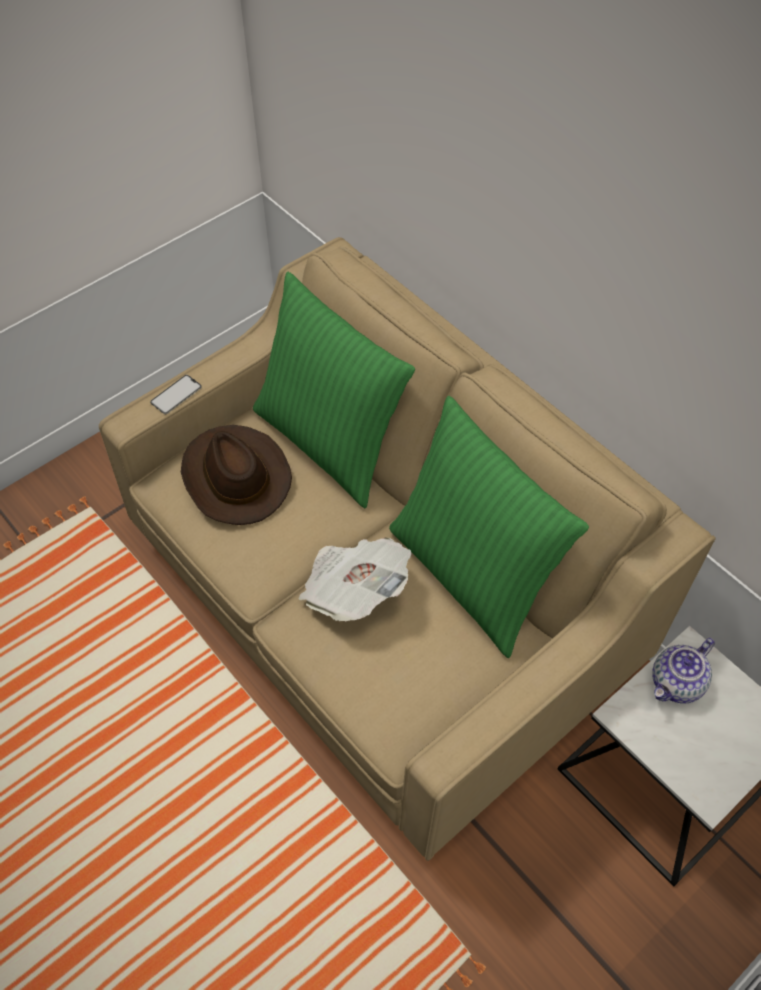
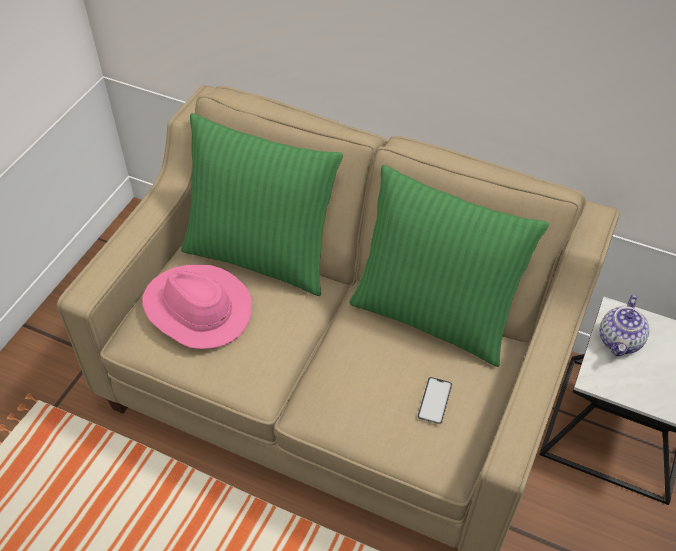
camera: 25 degrees left, 5 degrees down
phone [150,375,202,415] -> phone moved to [417,377,452,424]
brown hat [181,425,292,525] -> pink hat [142,265,252,349]
newspaper [298,538,412,621] -> none

